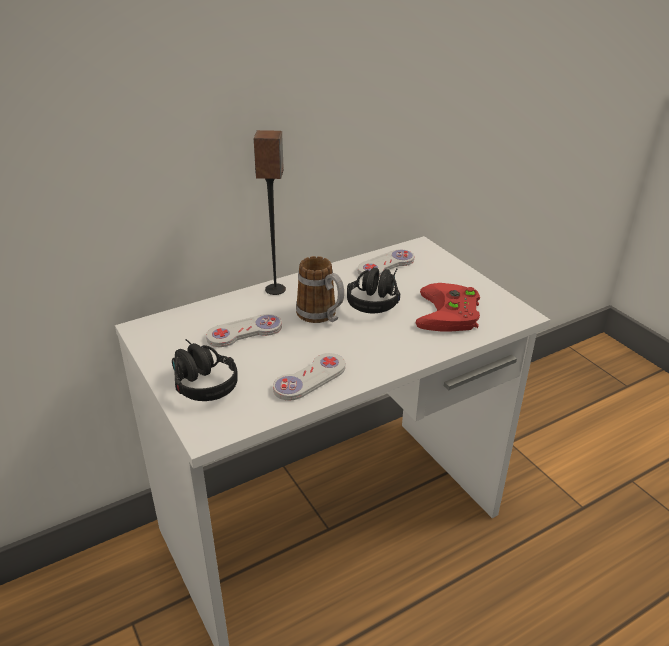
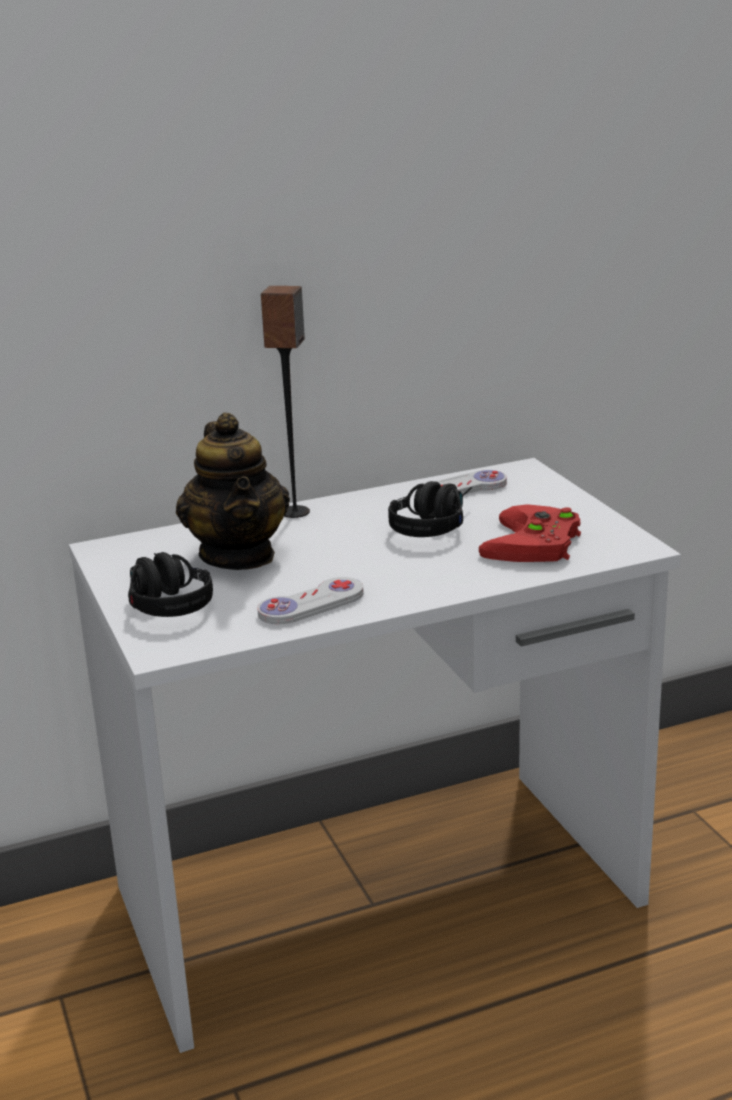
camera: 10 degrees right, 10 degrees down
white game controller [206,314,282,347] -> teapot [176,413,290,570]
mug [296,256,344,323] -> none

